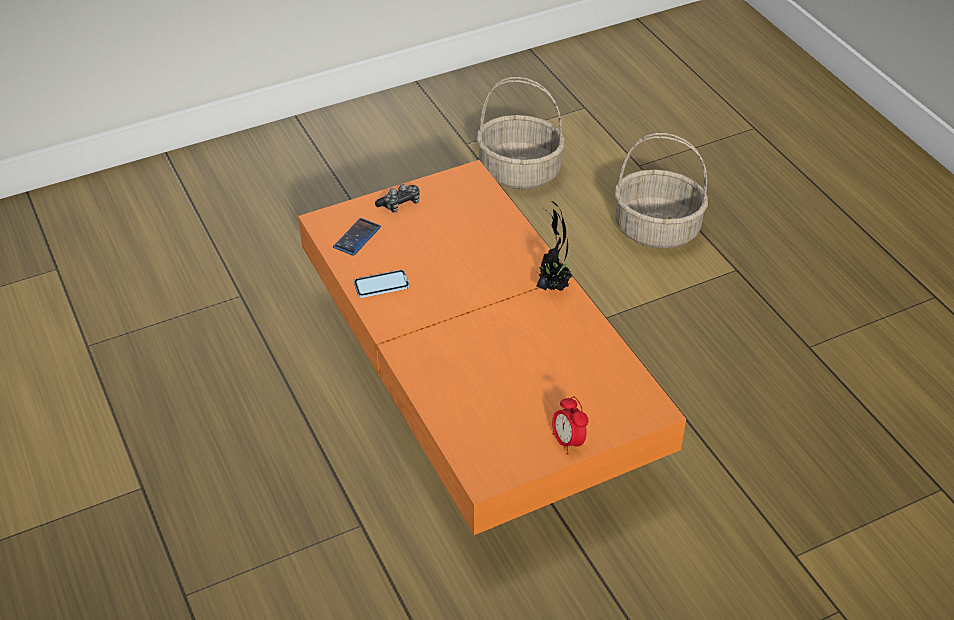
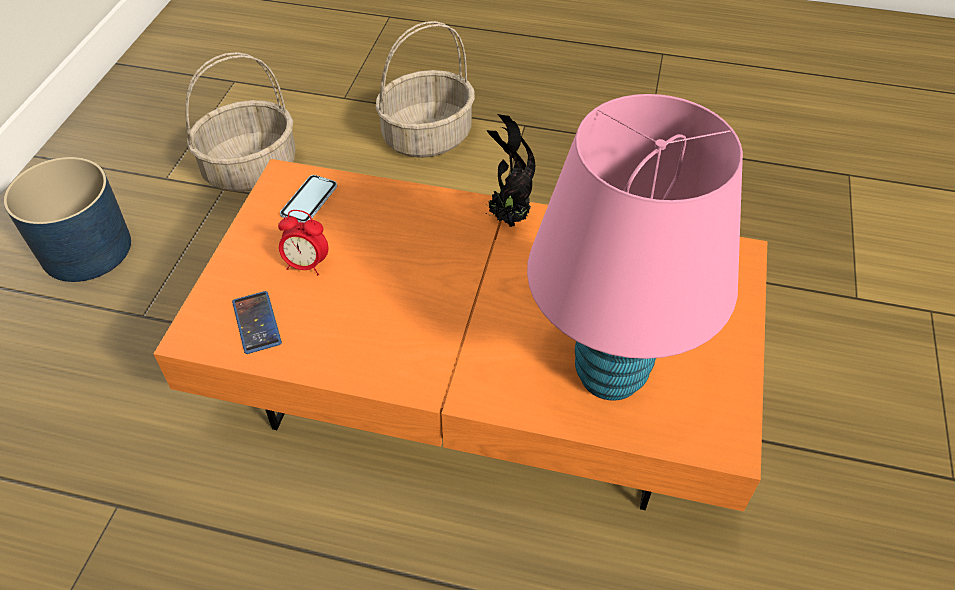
camera: 50 degrees left, 5 degrees up
phone [354,270,410,298] -> phone moved to [280,175,337,223]
game controller [375,184,420,213] -> none
alarm clock [552,396,588,455] -> alarm clock moved to [278,210,328,275]
none -> blue planter [4,157,131,282]
none -> pink table lamp [527,94,743,401]

